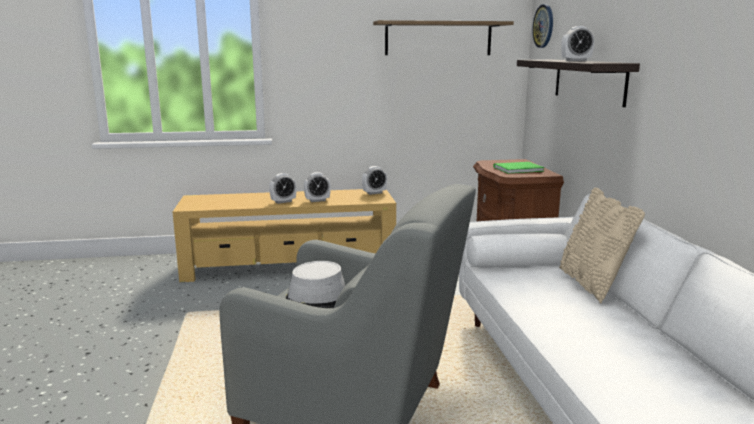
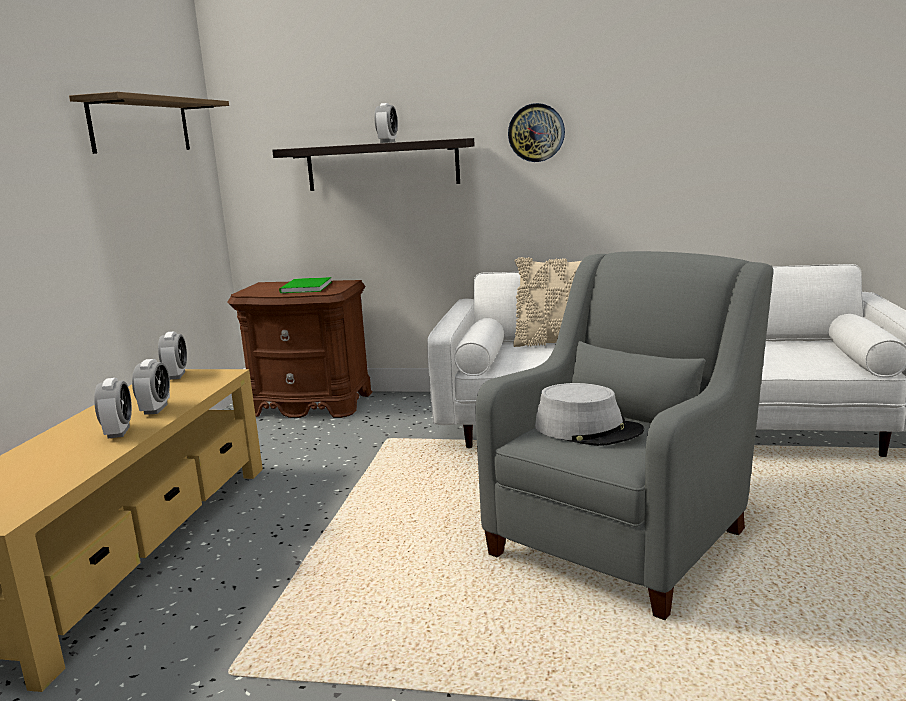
camera: 70 degrees left, 0 degrees up
wall clock [532,4,553,48] -> wall clock moved to [508,103,565,162]

